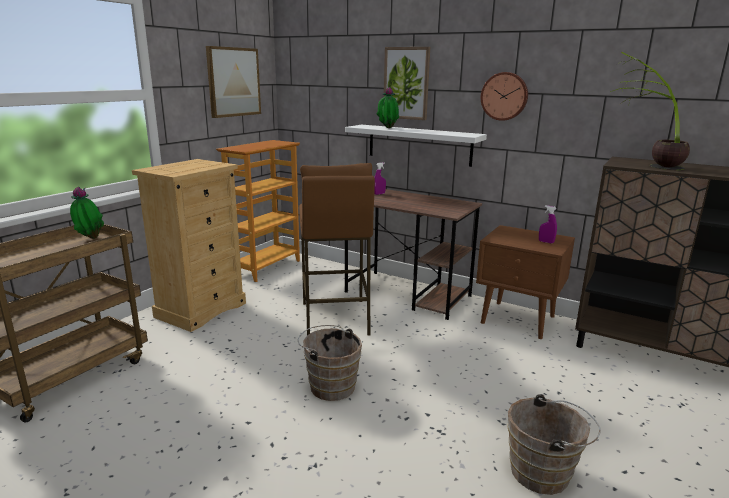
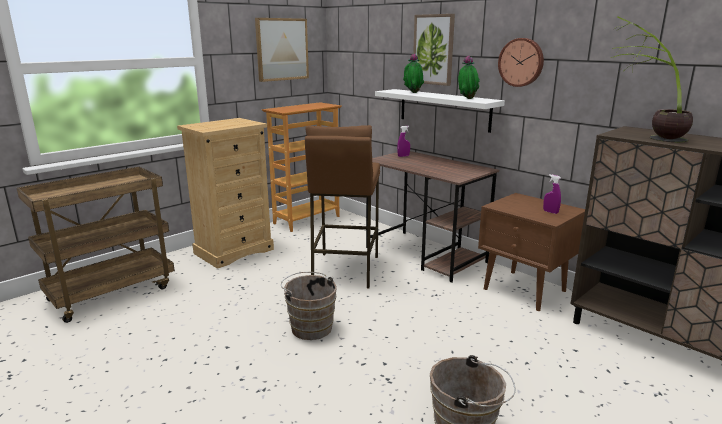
camera: 15 degrees right, 0 degrees up
potted plant [70,187,104,239] -> potted plant moved to [458,55,480,99]

